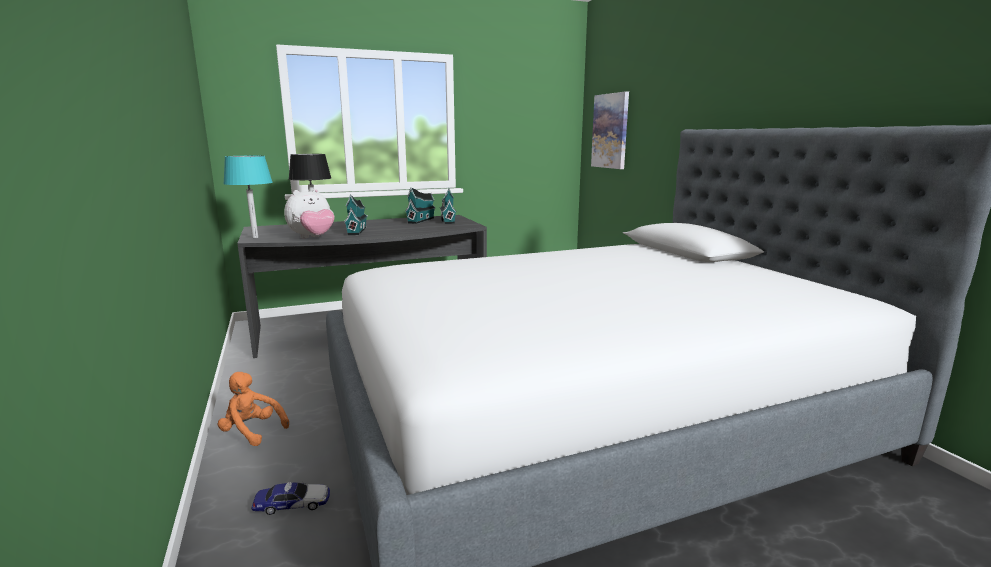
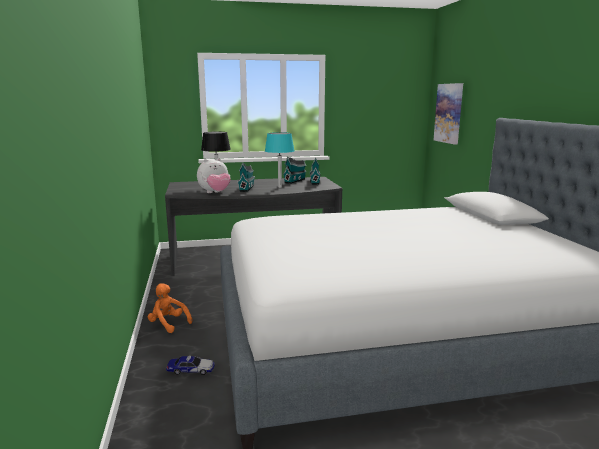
camera: 10 degrees right, 0 degrees up
turquoise table lamp [223,156,273,238] -> turquoise table lamp moved to [265,132,295,188]

